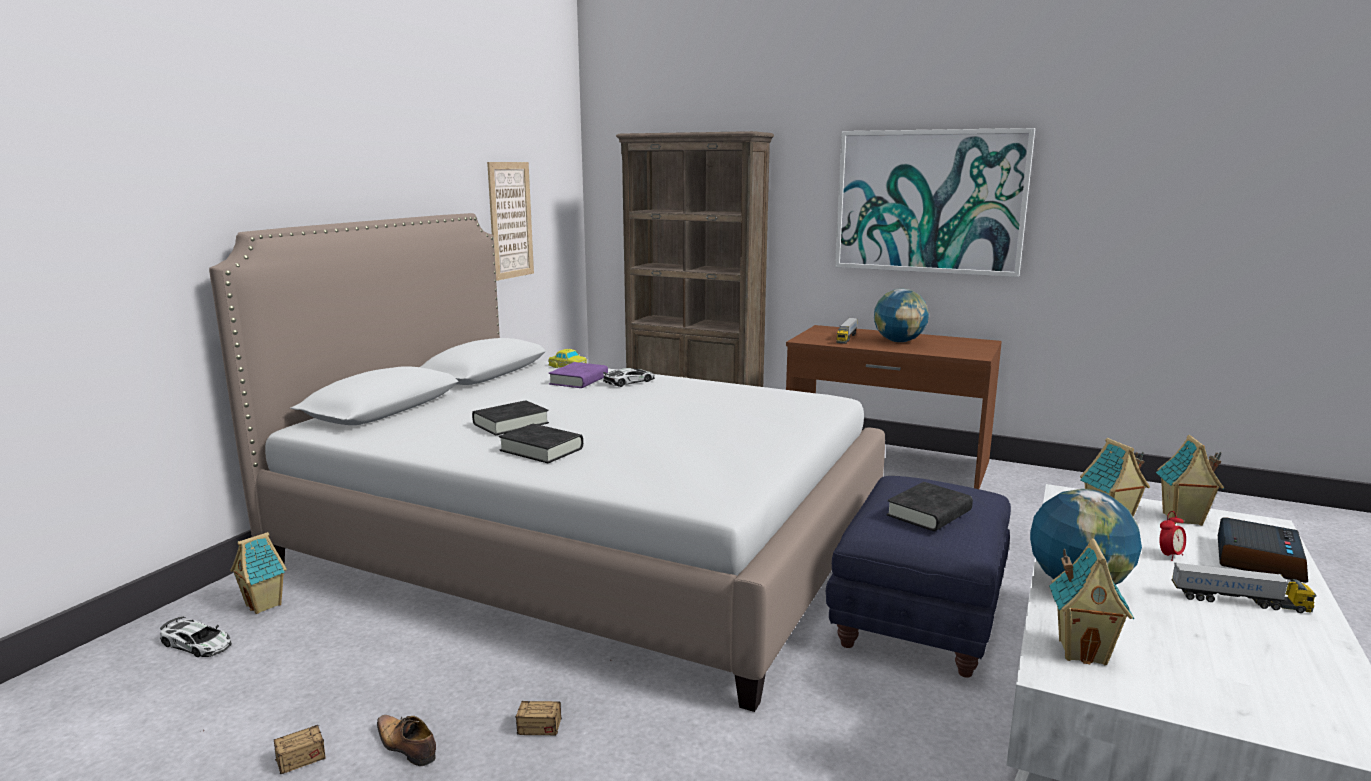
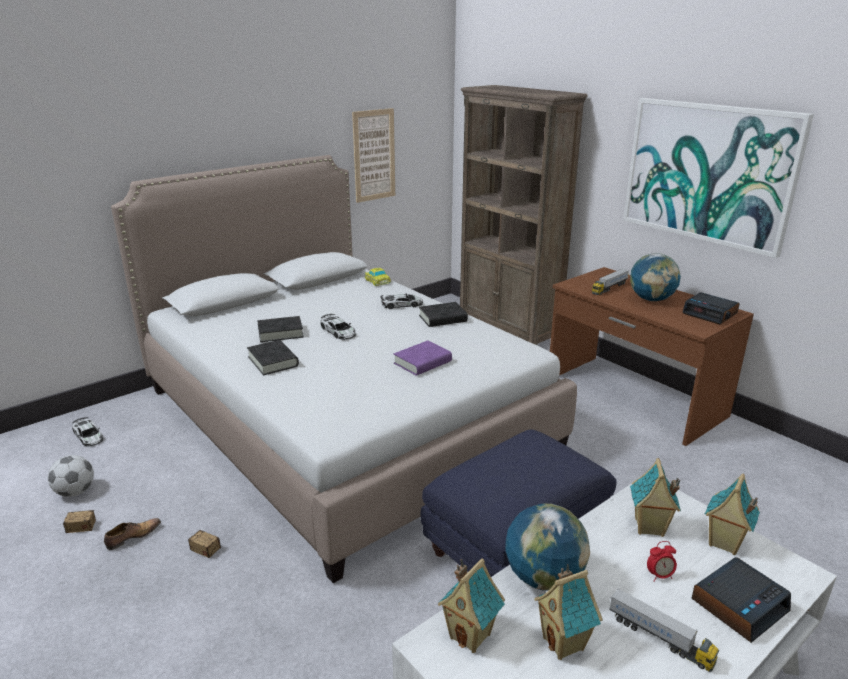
camera: 25 degrees right, 10 degrees up
toy house [230,532,287,614] -> toy house moved to [534,564,603,660]
shoe [377,715,436,766] -> shoe turned 75 degrees clockwise [104,518,161,550]
purple book [548,362,608,388] -> purple book moved to [394,340,452,376]
black book [887,482,973,531] -> black book moved to [419,302,468,327]
none -> football [48,455,94,497]
none -> toy car [321,314,356,340]
none -> alarm clock [682,292,740,324]

